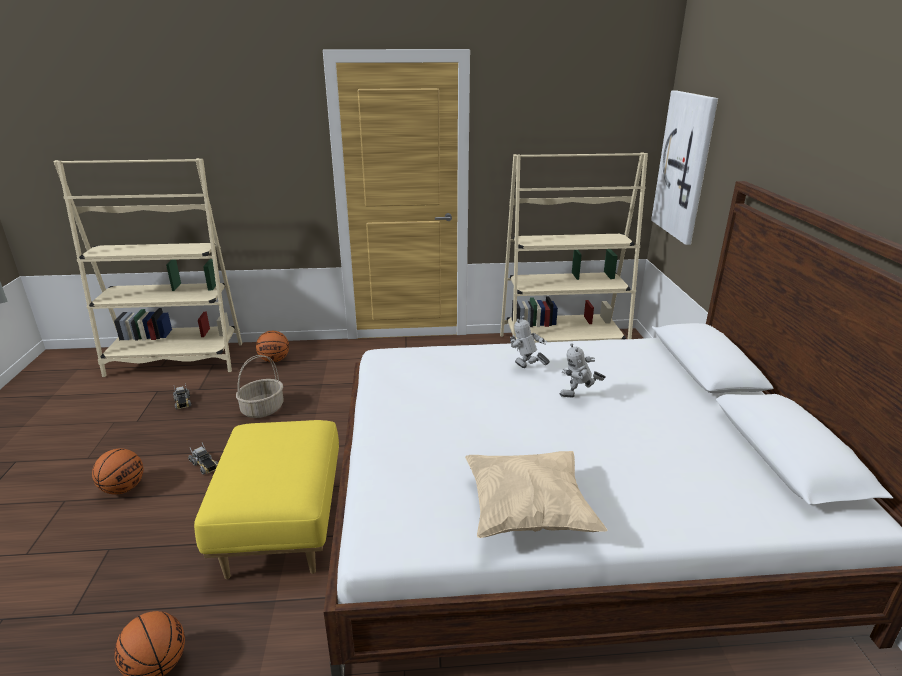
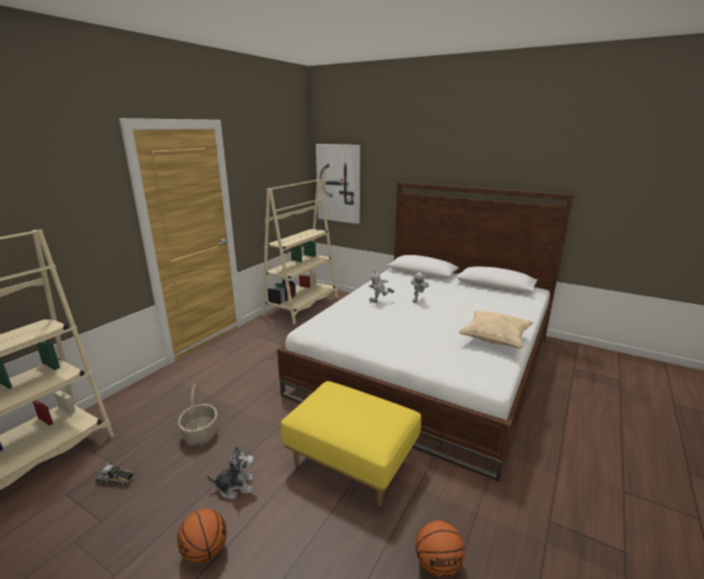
camera: 55 degrees left, 5 degrees down
toy truck [188,442,218,475] -> plush toy [207,446,254,499]
basketball [256,331,289,362] -> none

